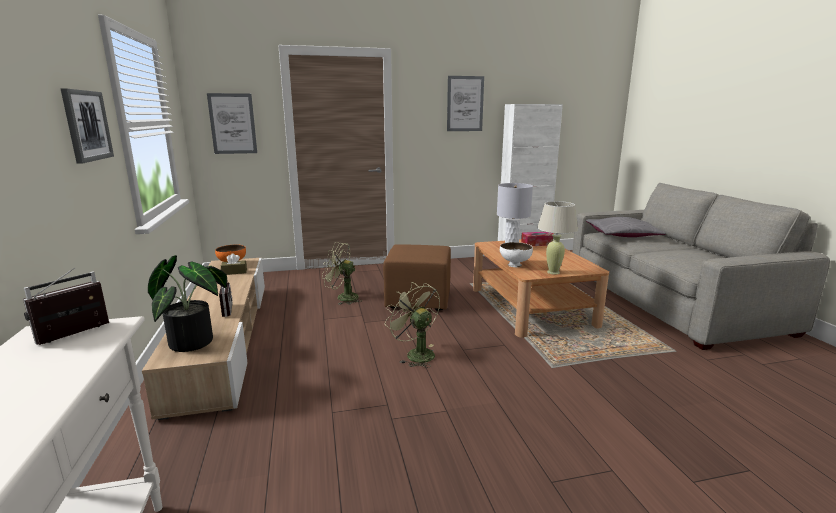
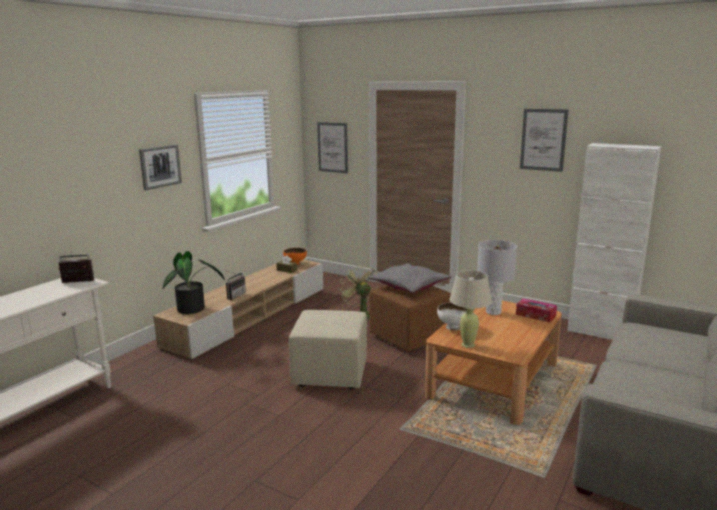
camera: 45 degrees right, 0 degrees up
green fan [385,282,440,368] -> beige ottoman [289,310,367,389]
grey pillow [586,217,666,237] -> grey pillow moved to [368,263,452,293]

